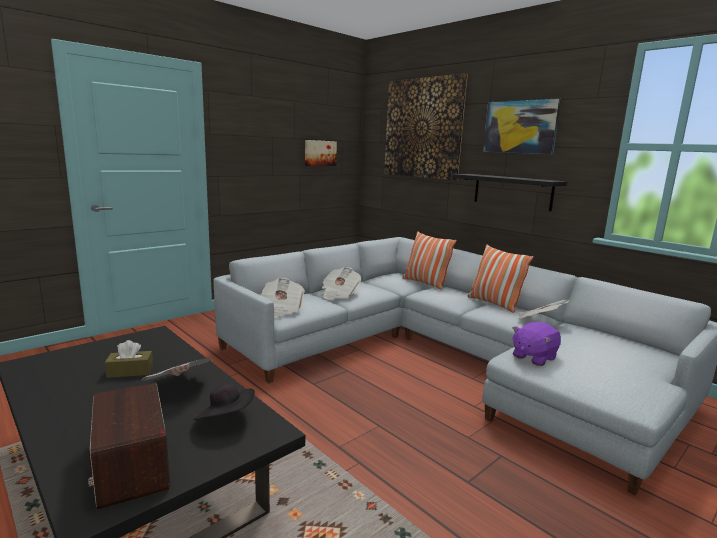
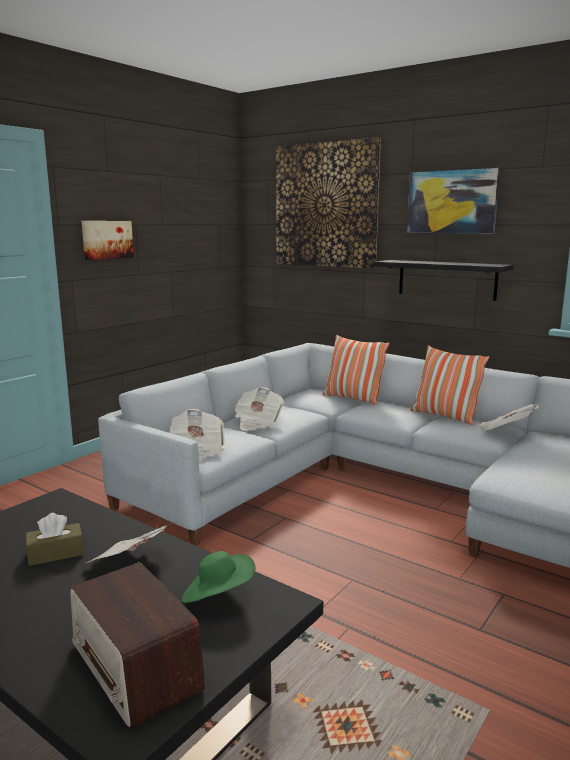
camera: 10 degrees left, 0 degrees up
black hat [193,384,255,420] -> green hat [182,551,255,603]
picture [305,140,337,166] -> picture moved to [82,221,134,260]
purple plush toy [512,322,561,366] -> none

